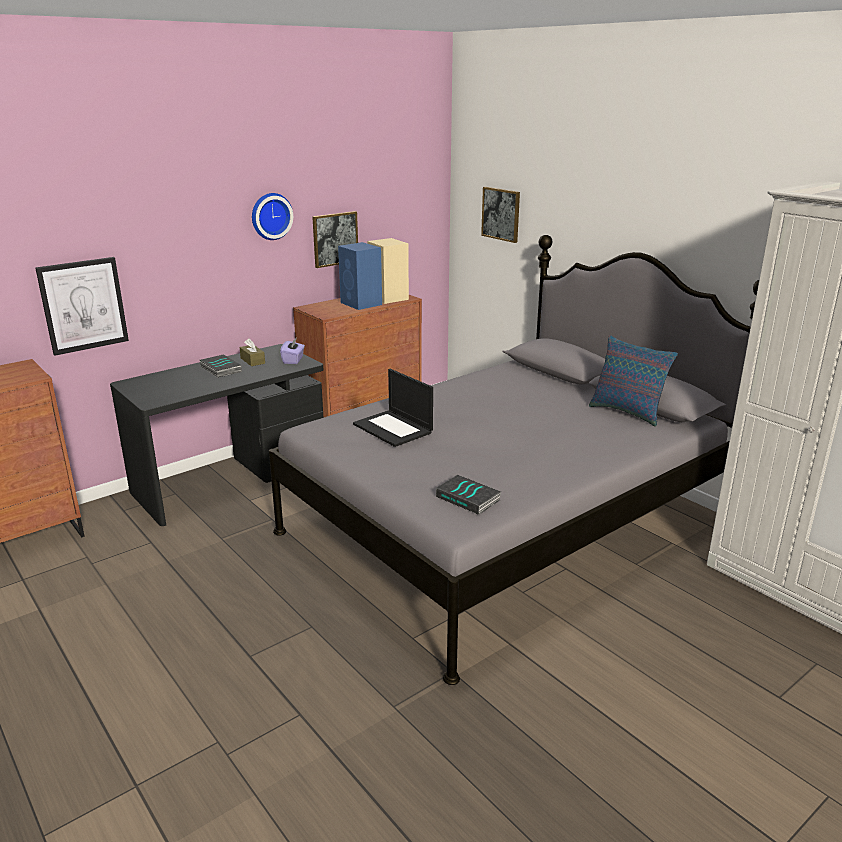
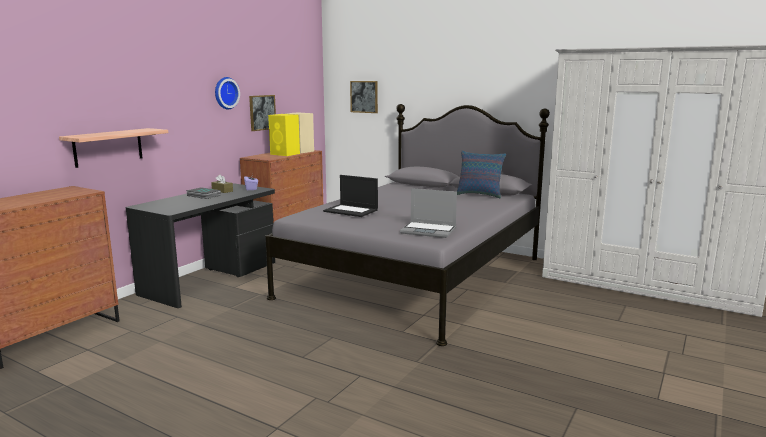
camera: 20 degrees left, 10 degrees down
picture [35,257,129,356] -> shelf [59,128,168,168]
blue speaker [338,242,382,310] -> yellow speaker [268,114,300,156]
book [436,475,501,515] -> laptop [400,188,457,238]

